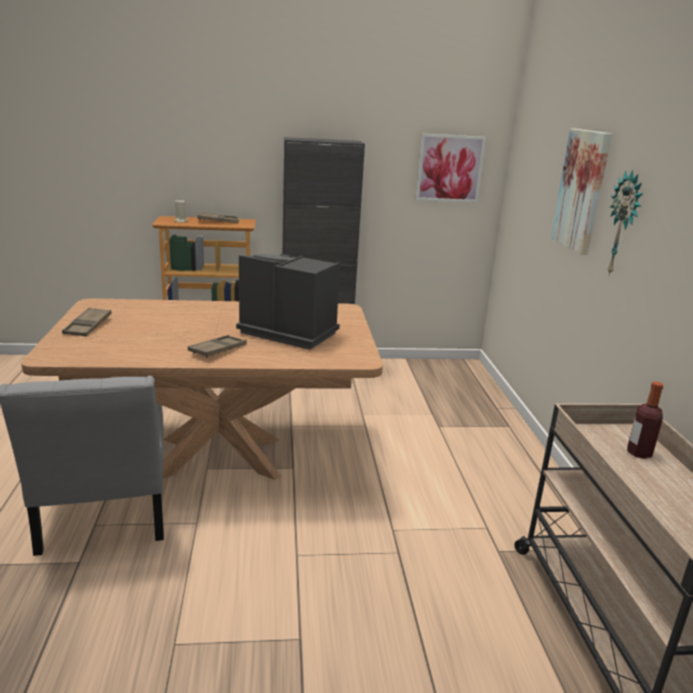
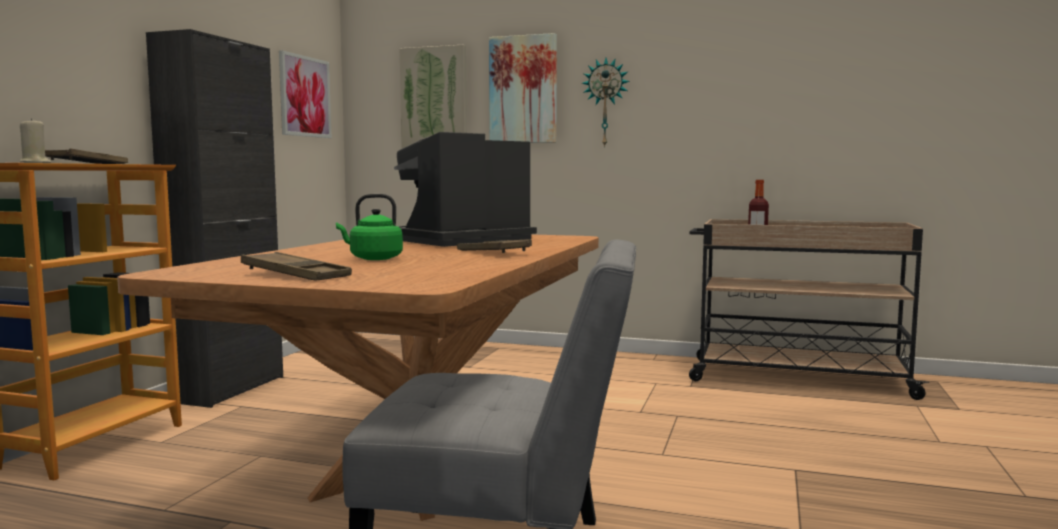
camera: 65 degrees left, 15 degrees down
none -> green kettle [336,194,403,260]
none -> picture [400,45,467,148]

